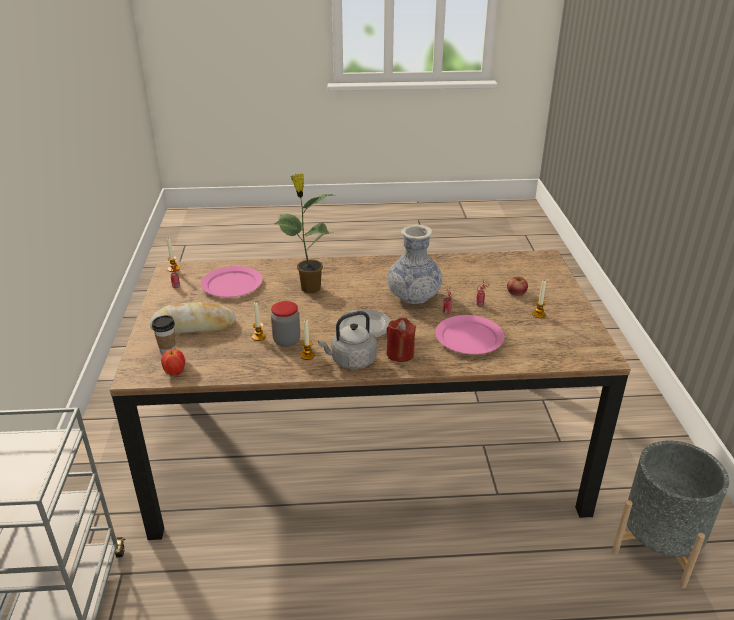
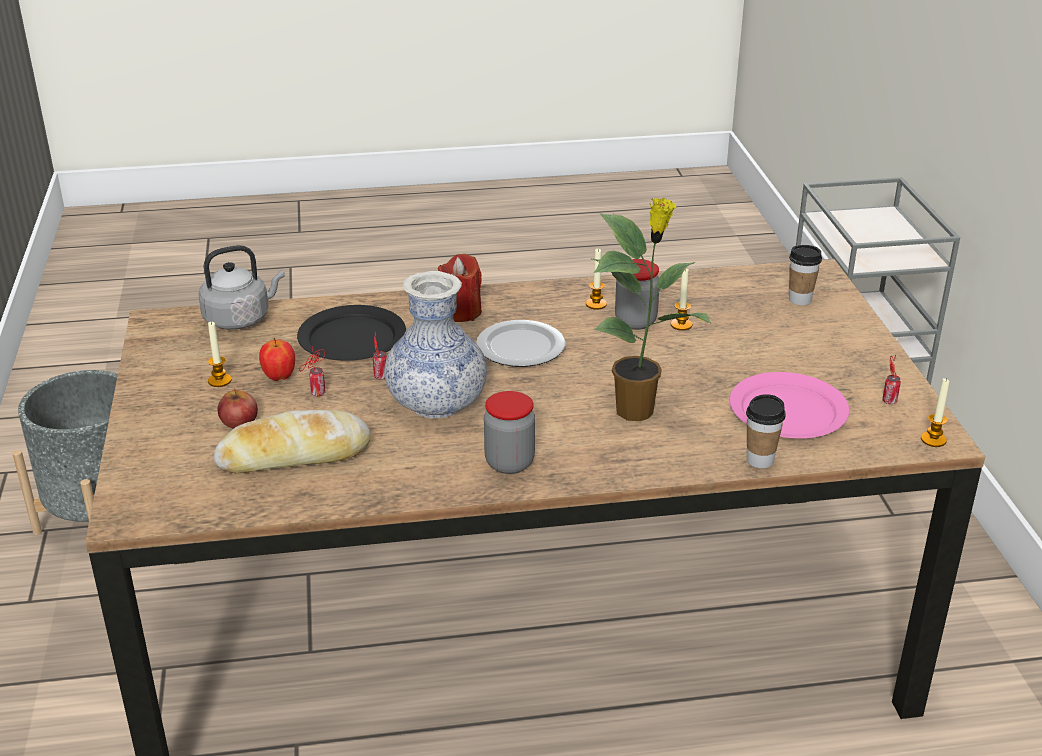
camera: 175 degrees right, 0 degrees up
bread [150,302,236,333] -> bread moved to [214,410,371,473]
apple [161,349,185,376] -> apple moved to [259,338,295,381]
grey kettle [318,311,377,369] -> grey kettle moved to [198,245,285,330]
pink plate [435,315,504,354] -> black plate [297,305,406,361]
none -> jar [484,391,535,474]
none -> cup [746,394,786,468]

